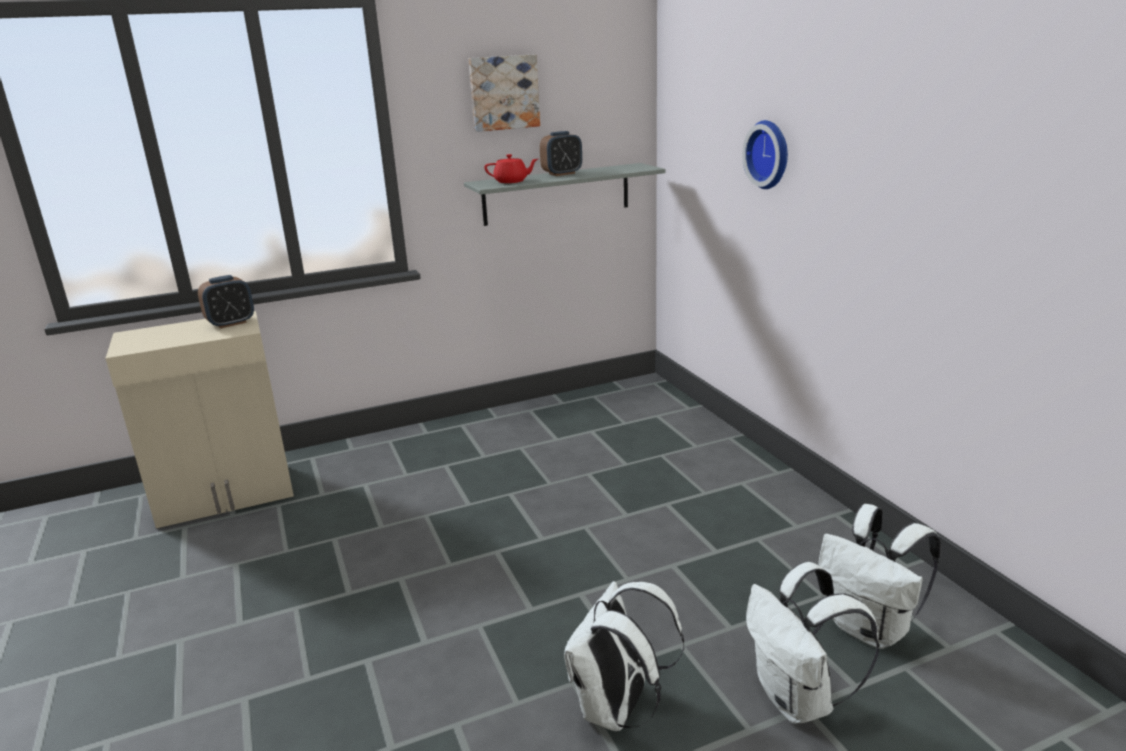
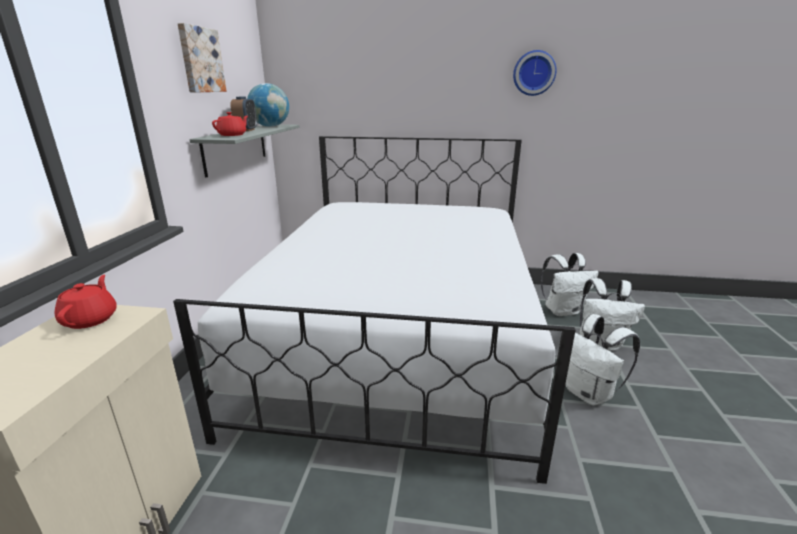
camera: 60 degrees left, 0 degrees up
alarm clock [198,275,254,328] -> red teapot [55,274,117,329]
wall clock [742,120,788,189] -> wall clock moved to [513,50,557,96]
none -> white bed [173,136,576,484]
none -> globe [247,83,289,127]

